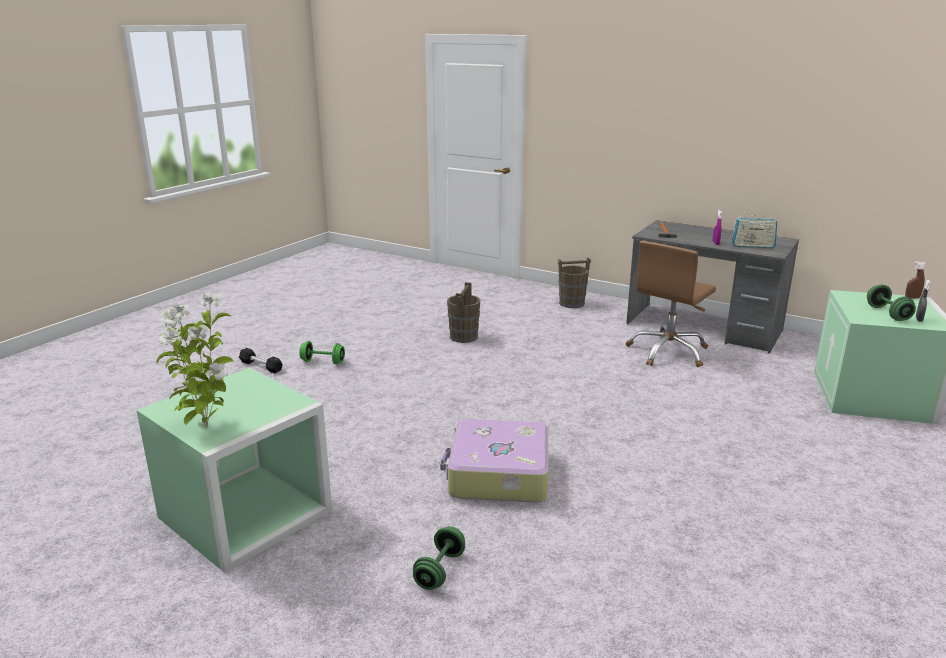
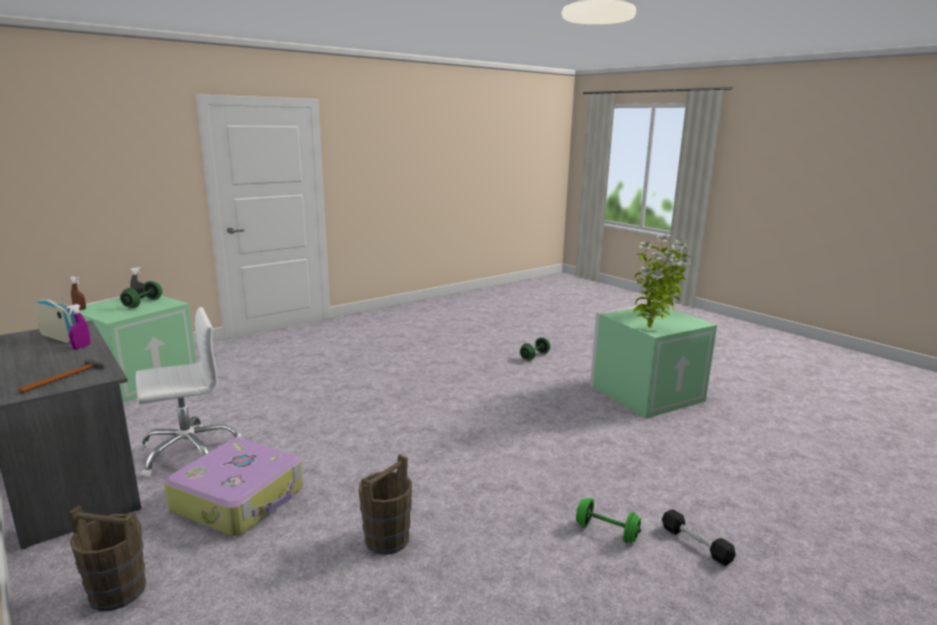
camera: 160 degrees left, 5 degrees down
suitcase [440,419,548,503] -> suitcase moved to [164,438,303,536]
brown office chair [626,241,716,367] -> white office chair [136,307,242,478]
none -> potted plant [633,242,684,328]

